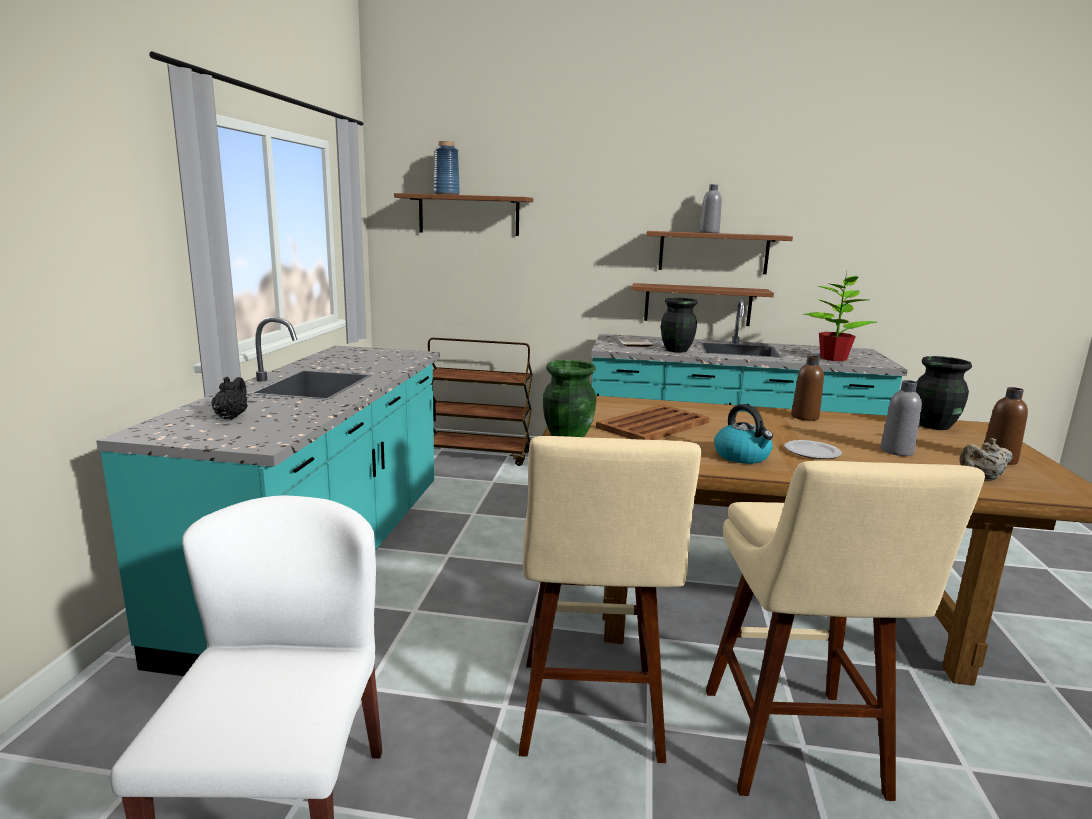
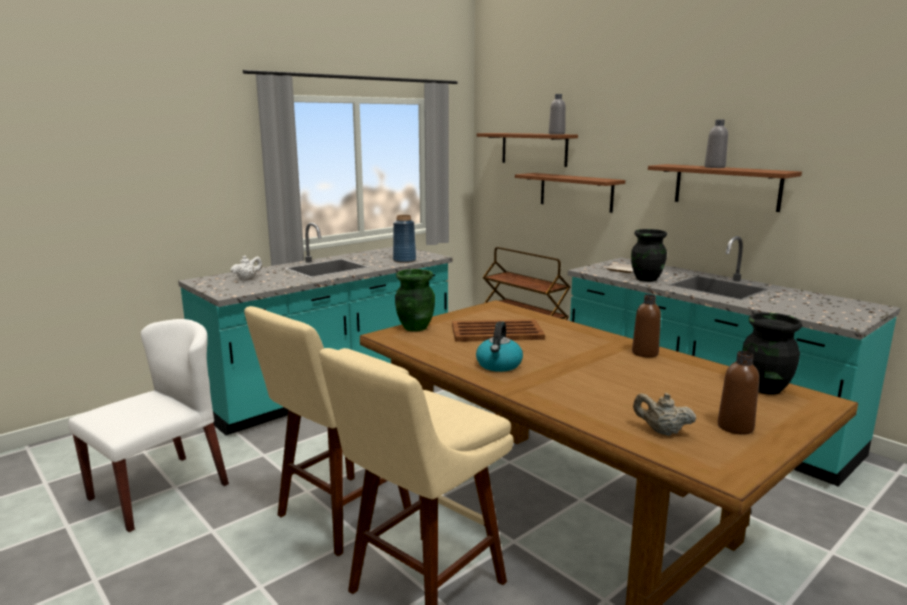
camera: 40 degrees right, 0 degrees up
black teapot [212,377,248,420] -> white teapot [231,255,262,280]
blue vase [434,141,460,195] -> blue vase moved to [393,215,416,263]
brown shelf [632,283,774,326] -> brown shelf moved to [515,173,625,213]
plate [784,440,842,459] -> none
potted plant [803,272,876,361] -> none
grey bottle [880,380,922,456] -> grey bottle moved to [549,94,566,135]

